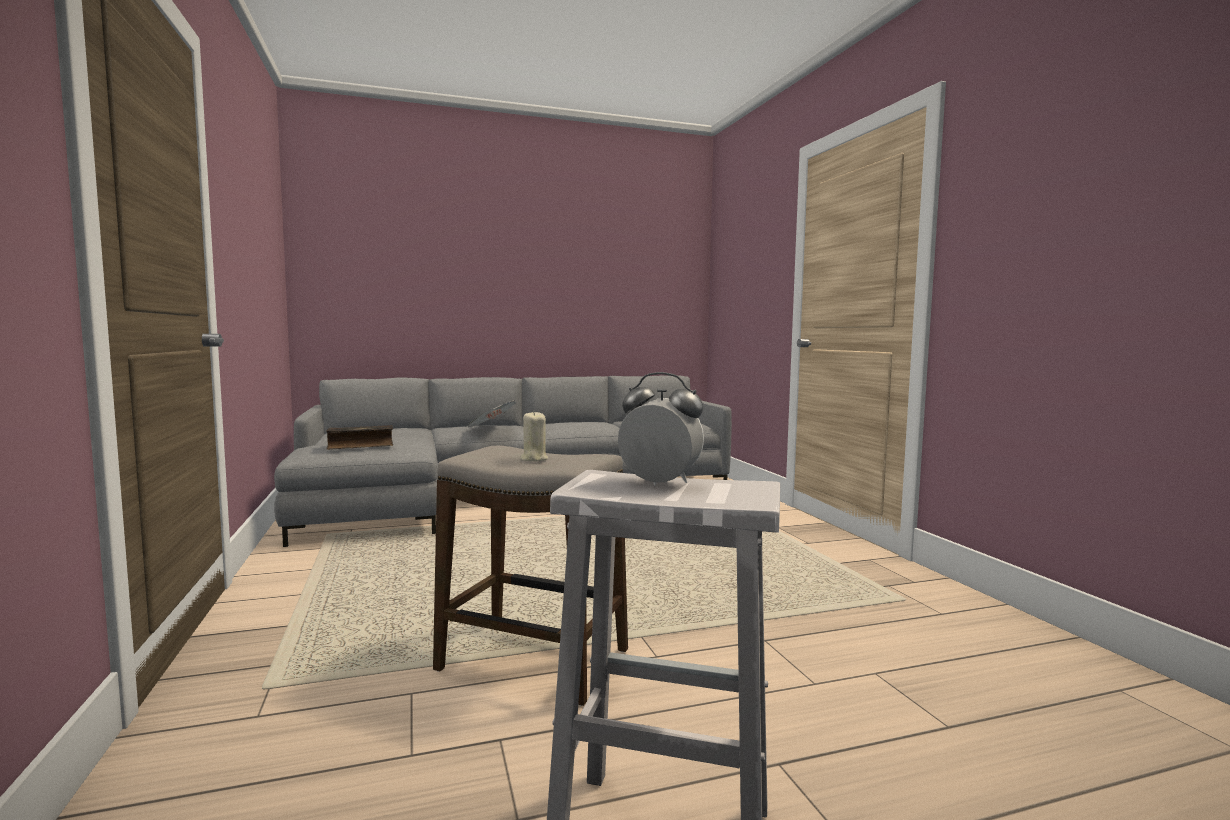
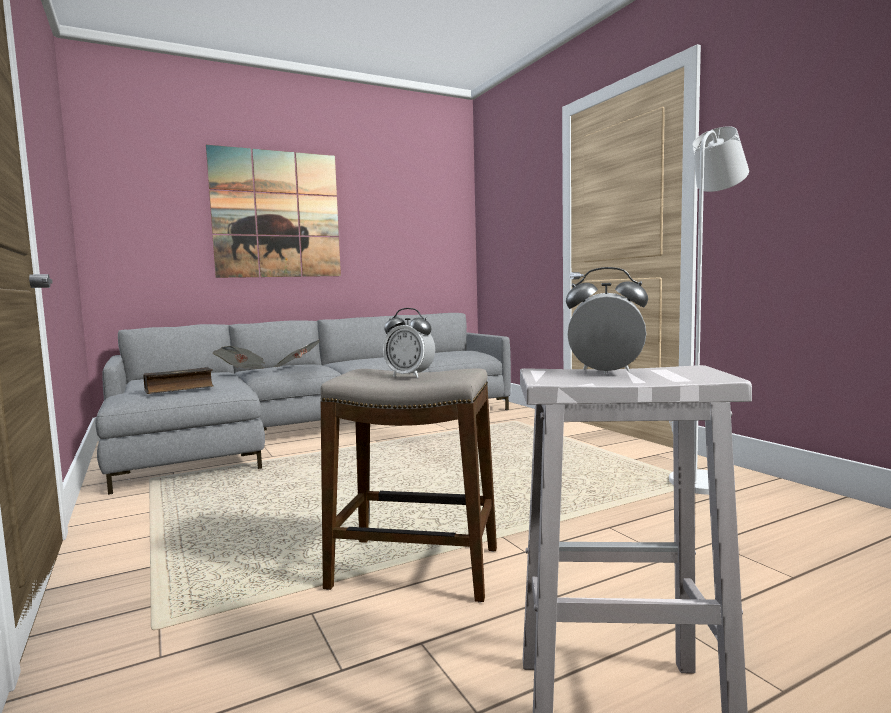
camera: 10 degrees left, 0 degrees up
beige candle [520,411,548,462] -> alarm clock [383,308,435,378]
none -> picture [206,145,341,278]
none -> newspaper [213,346,265,369]
none -> white floor lamp [669,126,749,495]

